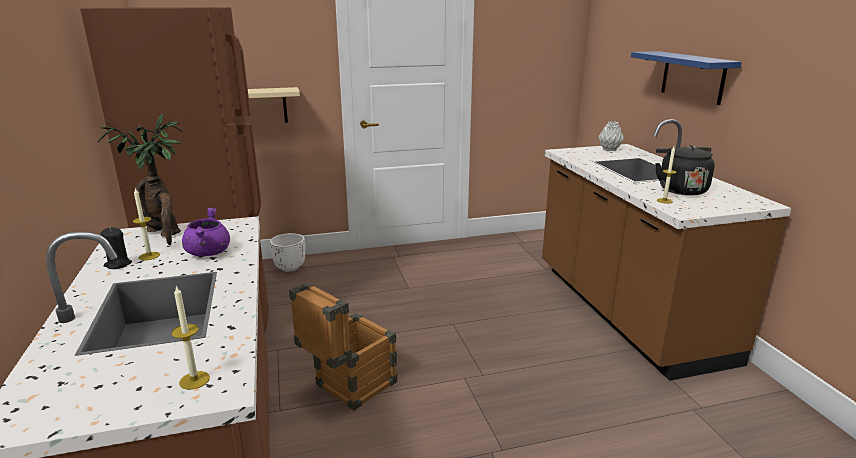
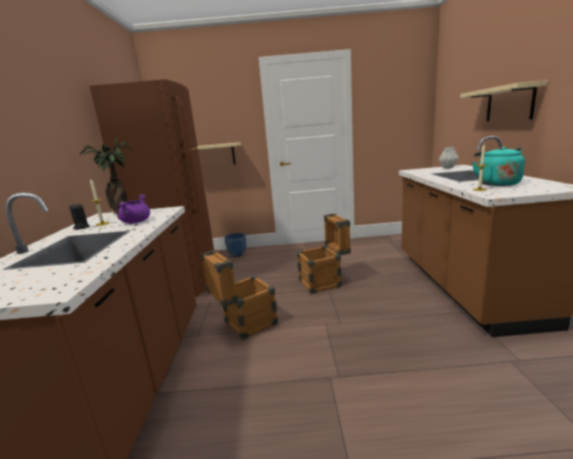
camera: 15 degrees right, 5 degrees down
candle [171,285,210,390] -> none
white planter [270,233,305,272] -> blue planter [224,233,246,257]
blue shelf [631,51,742,105] -> beige shelf [460,80,548,121]
black kettle [655,145,715,196] -> turquoise kettle [472,146,525,186]
none -> crate [297,214,351,294]

